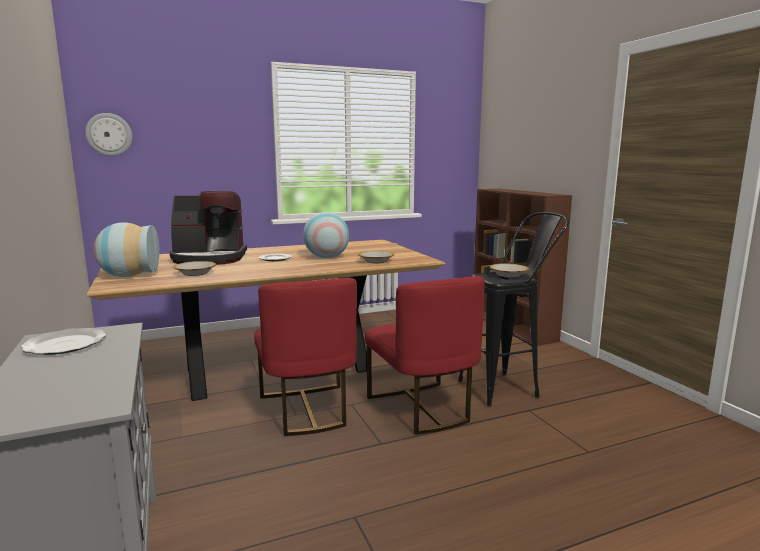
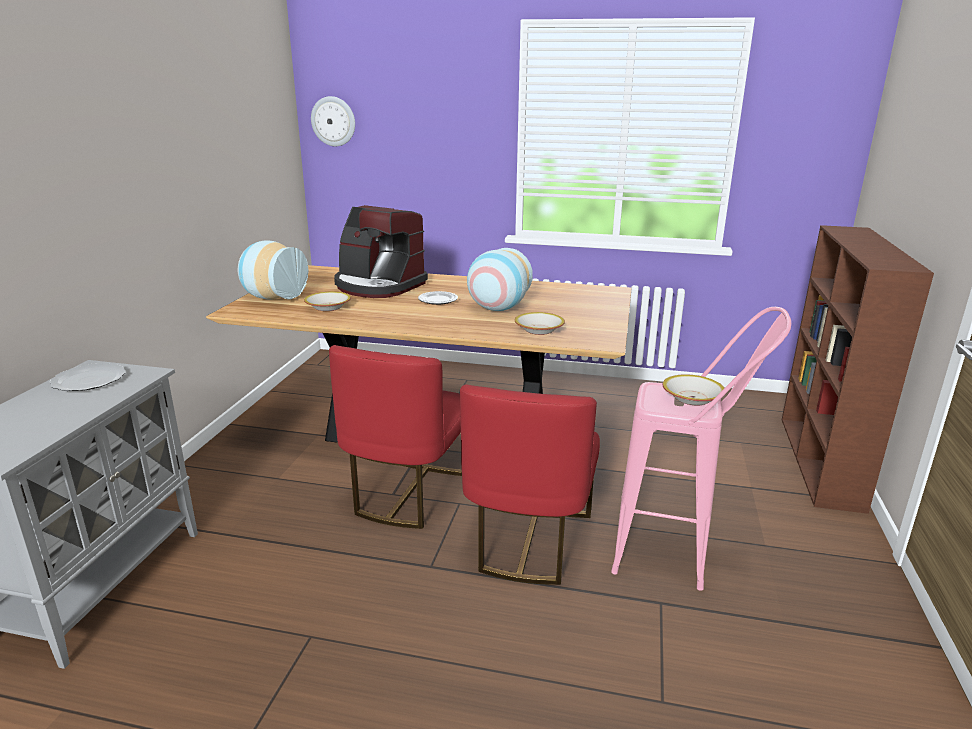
camera: 35 degrees right, 10 degrees up
black stool [458,212,569,406] -> pink stool [611,307,791,591]

